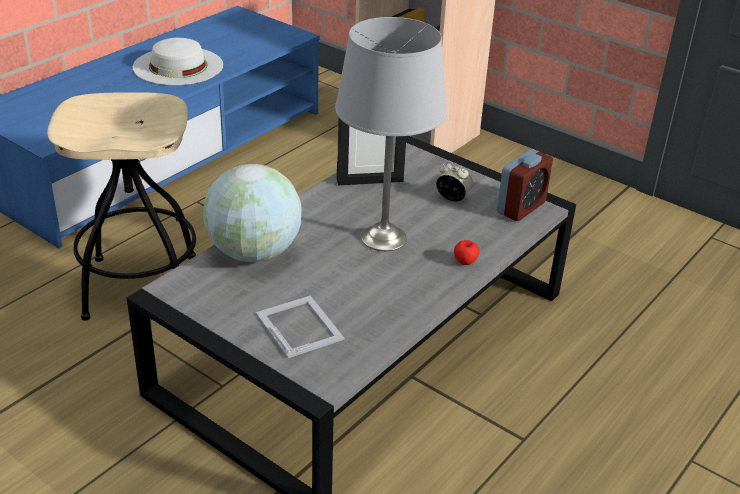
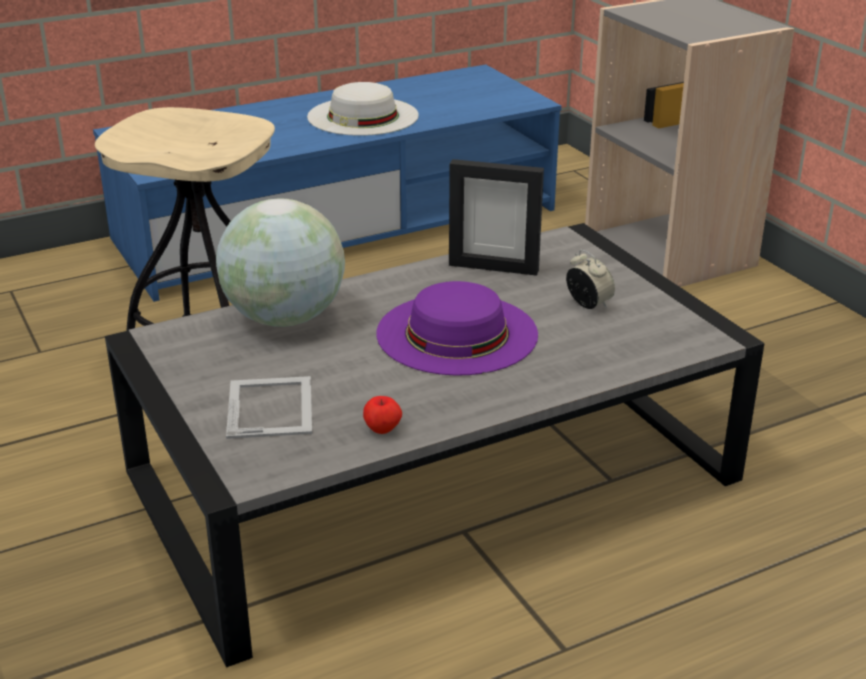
camera: 25 degrees right, 5 degrees down
grey table lamp [335,17,447,251] -> purple hat [377,281,538,376]
apple [454,240,479,265] -> apple moved to [363,396,402,434]
alarm clock [497,149,553,221] -> none

